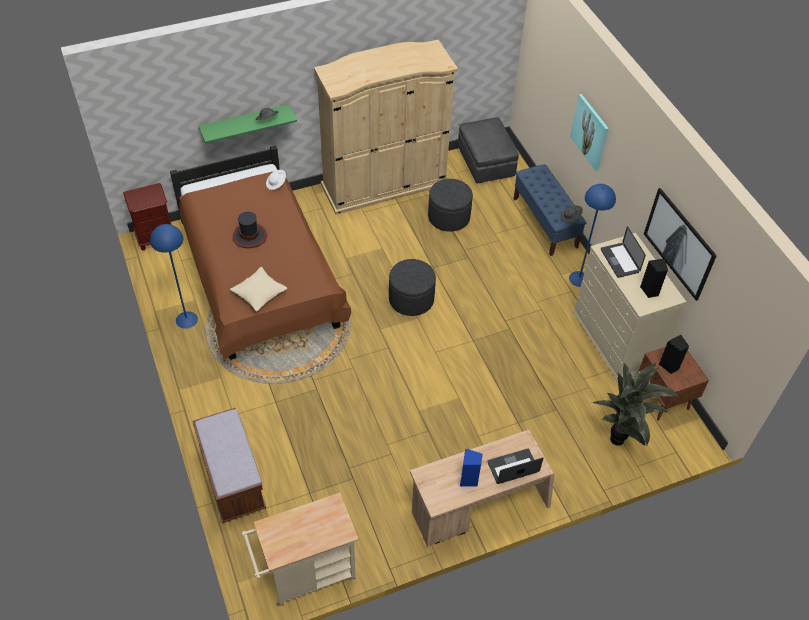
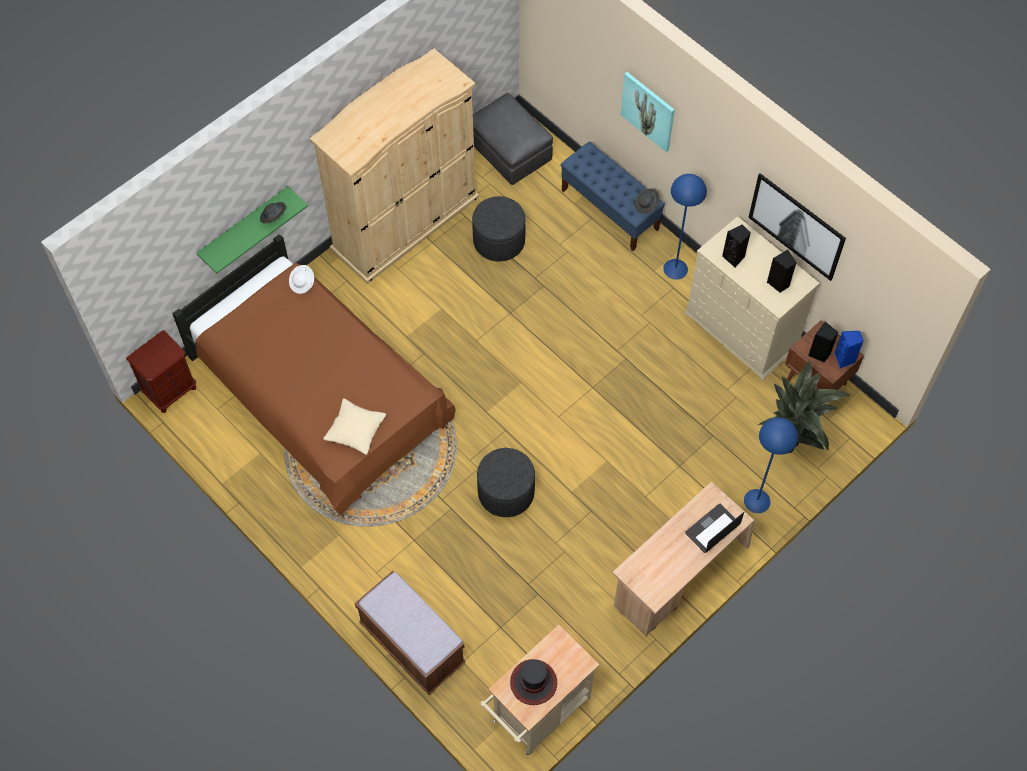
camera: 20 degrees left, 10 degrees up
blue floor lamp [150,224,198,329] -> blue floor lamp moved to [744,417,798,513]
hat [232,212,267,248] -> hat moved to [510,659,557,705]
grey ottoman [389,259,436,316] -> grey ottoman moved to [477,448,535,517]
blue speaker [460,448,483,487] -> blue speaker moved to [834,331,864,369]
laptop [601,226,646,278] -> black speaker [722,225,751,268]

